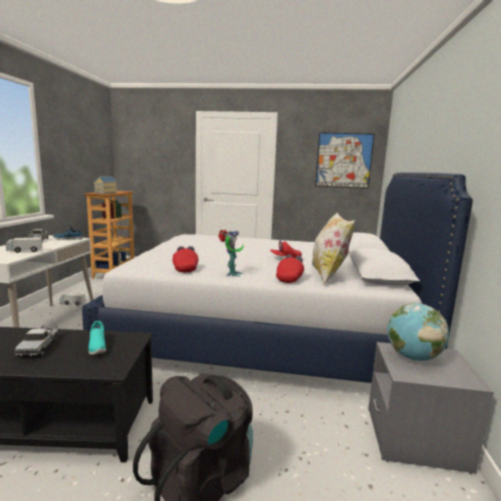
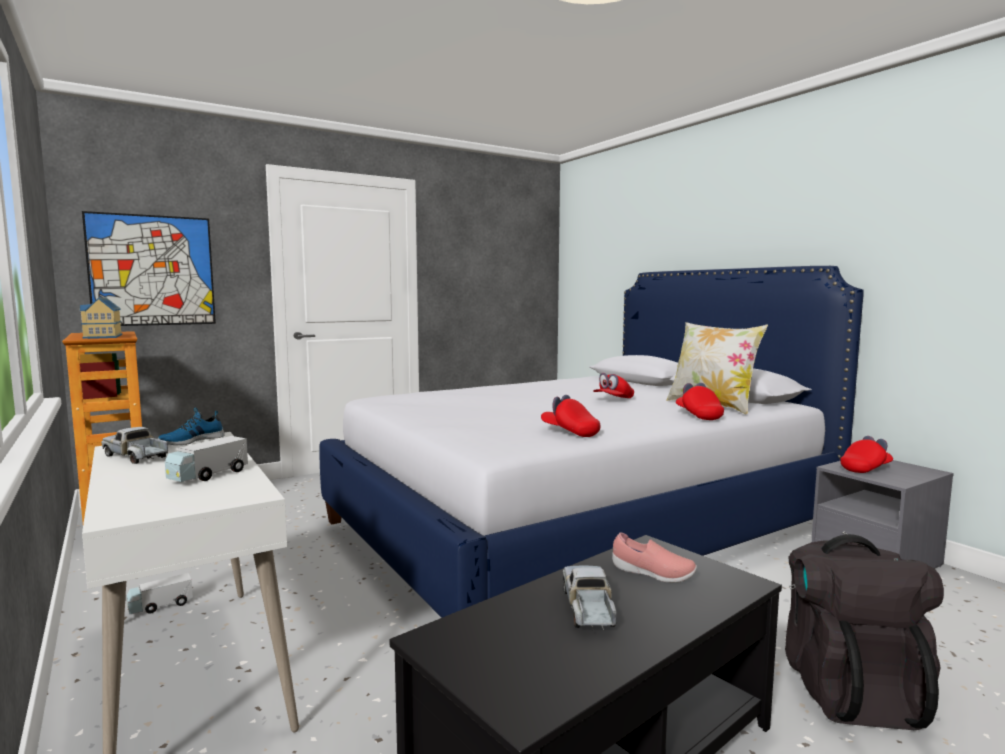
camera: 40 degrees left, 5 degrees down
toy truck [14,325,58,357] -> toy truck turned 135 degrees counterclockwise [563,565,617,631]
turquoise shoe [89,321,106,355] -> pink shoe [612,532,697,583]
toy robot [218,230,244,277] -> none
picture [315,132,374,189] -> picture moved to [82,211,216,326]
globe [387,303,449,361] -> red cap [840,436,893,473]

